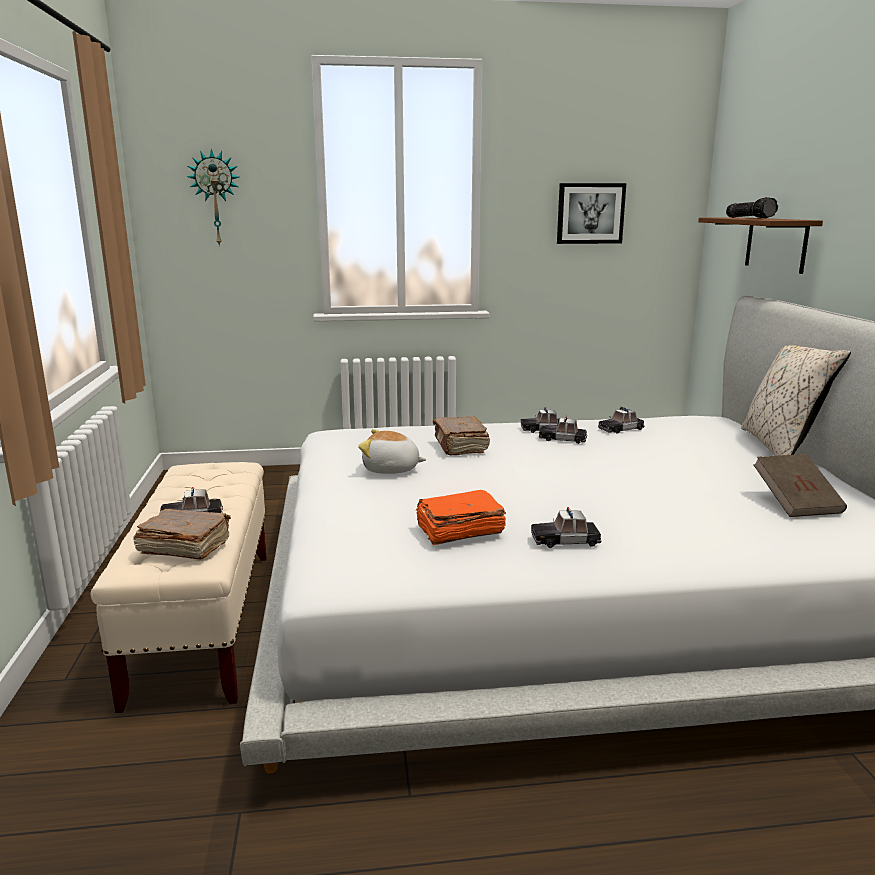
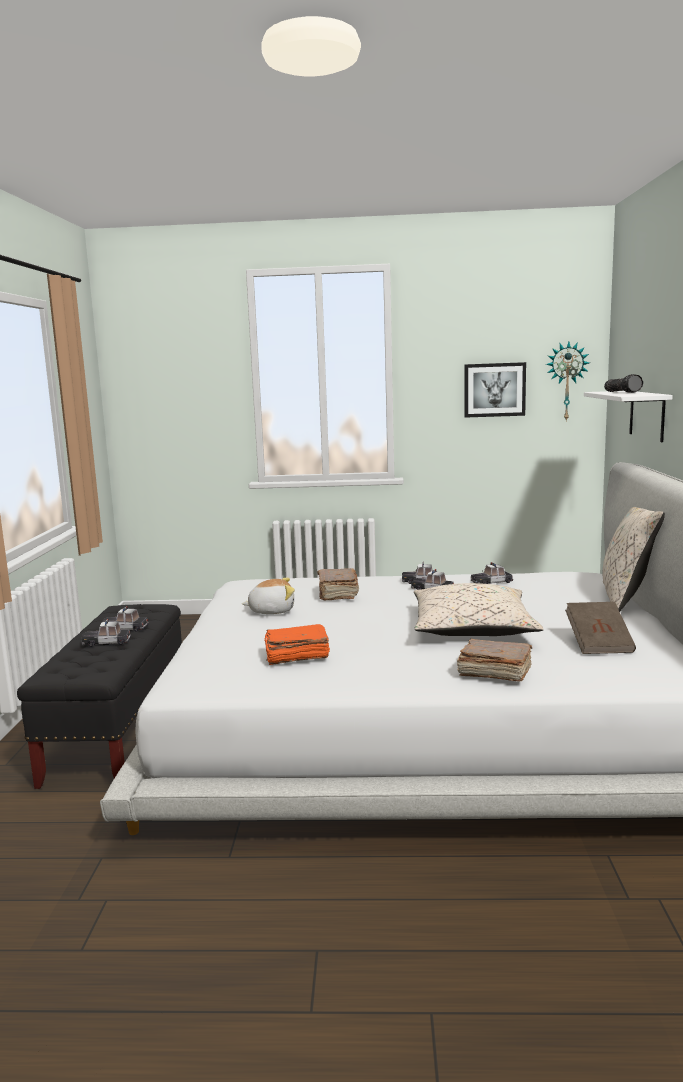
camera: 10 degrees right, 5 degrees down
beige bench [91,462,267,713] -> black bench [17,604,182,789]
brown book [133,509,231,559] -> brown book moved to [457,639,532,682]
wall clock [187,149,239,247] -> wall clock moved to [546,342,590,422]
plush toy [358,429,426,474] -> plush toy turned 150 degrees clockwise [241,577,295,614]
toy car [531,507,601,548] -> toy car moved to [101,606,149,631]
brown shelf [698,217,823,274] -> white shelf [584,391,673,442]
none -> beige pillow [414,583,543,636]

